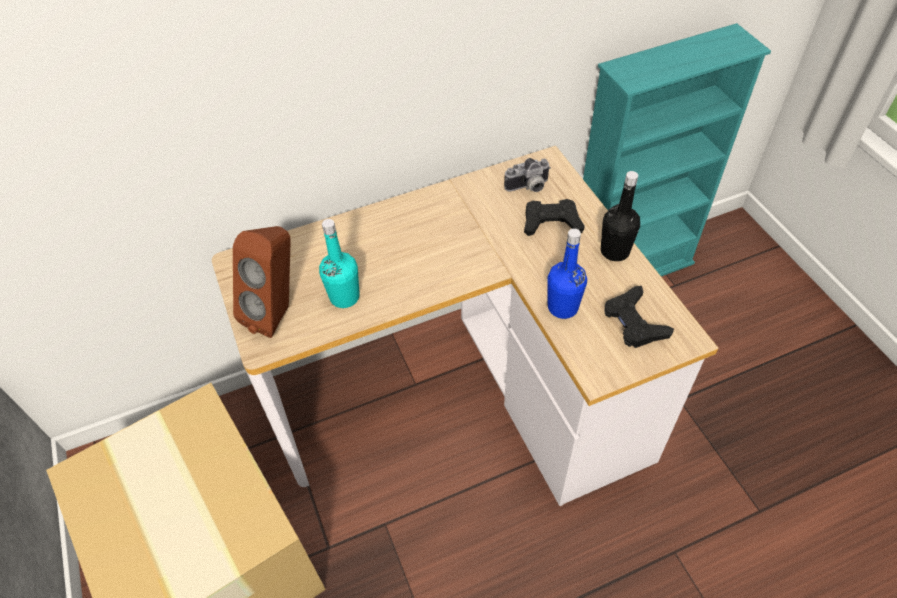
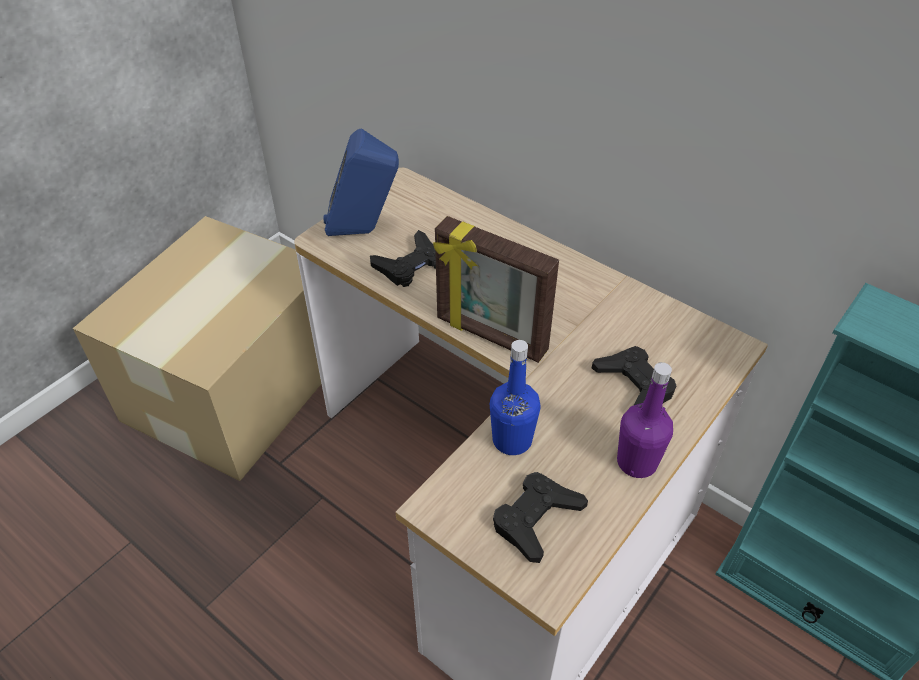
camera: 60 degrees right, 5 degrees down
brown speaker [233,226,291,338] -> blue speaker [324,128,399,236]
turquoise bottle [319,219,360,308] -> black game controller [370,230,436,287]
camera [504,158,551,192] -> none
black bottle [601,171,640,261] -> purple bottle [617,362,673,478]
none -> picture frame [433,216,559,363]

